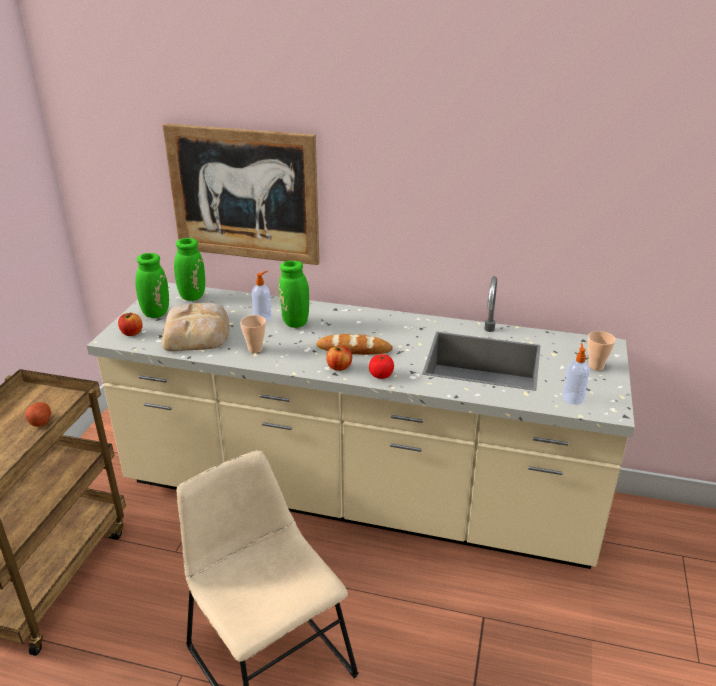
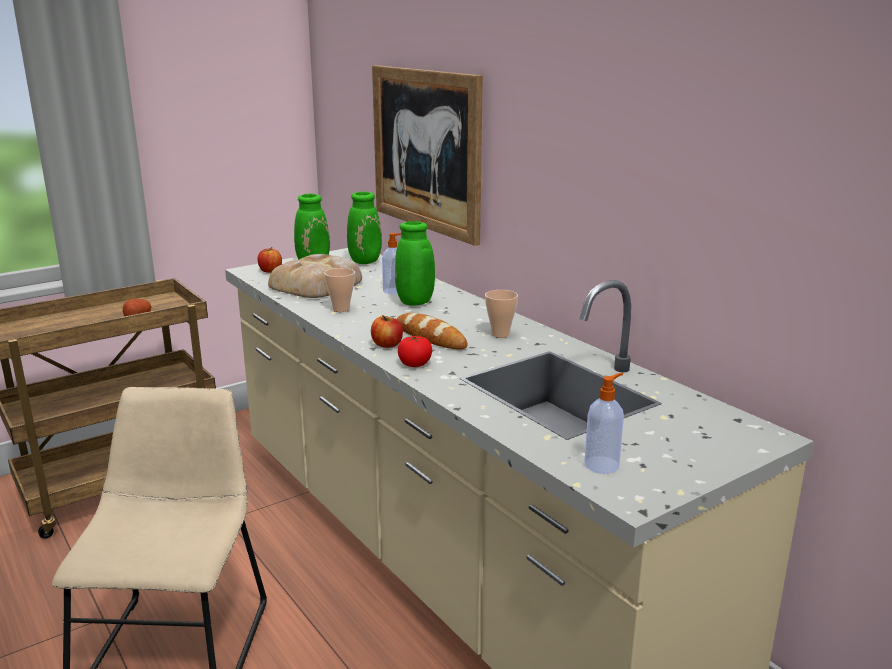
camera: 40 degrees right, 10 degrees down
cup [588,331,616,370] -> cup moved to [485,290,518,338]

